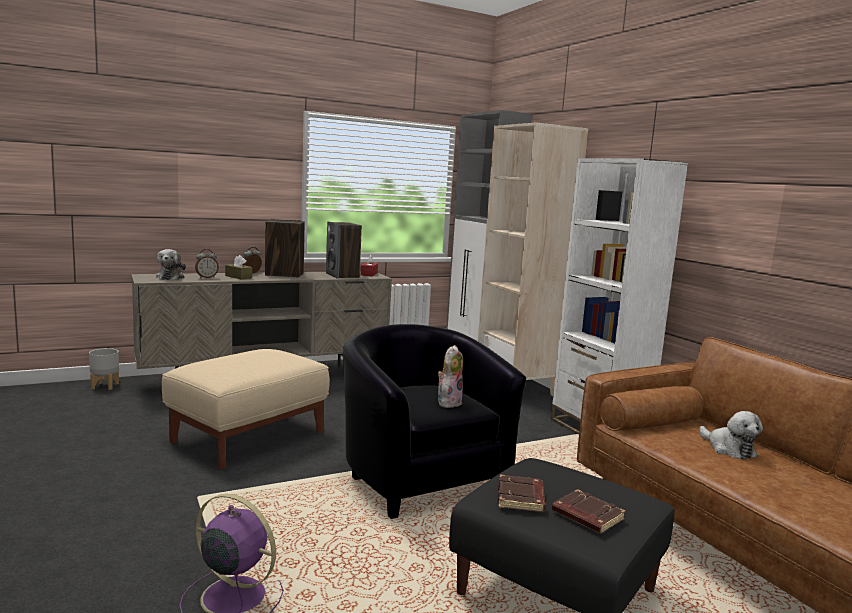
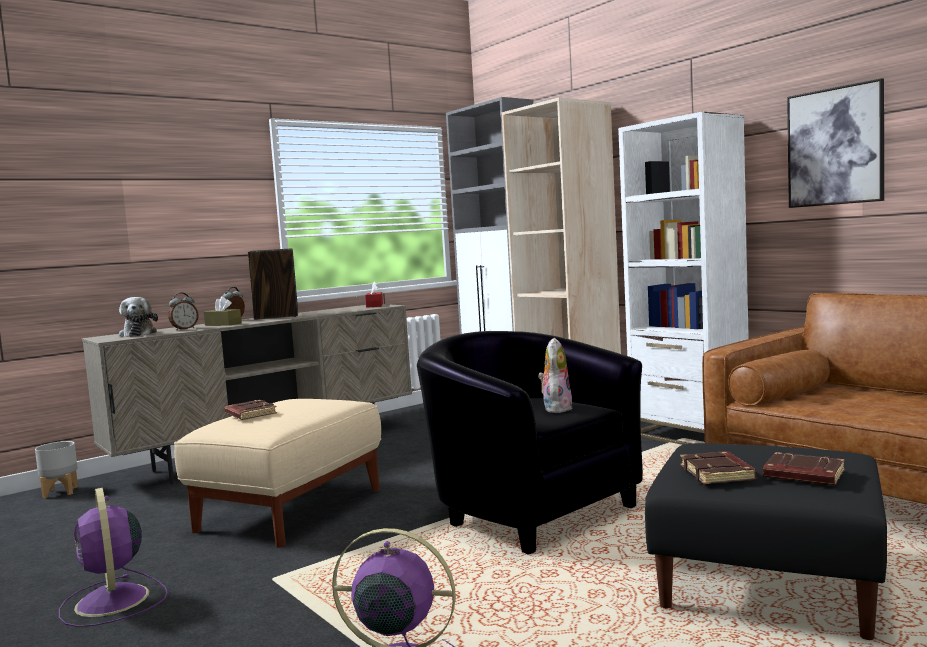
camera: 10 degrees left, 5 degrees down
speaker [326,222,362,278] -> none
plush toy [699,411,763,460] -> none
none -> purple fan [59,488,168,627]
none -> brown book [224,400,277,420]
none -> picture [787,78,884,208]

